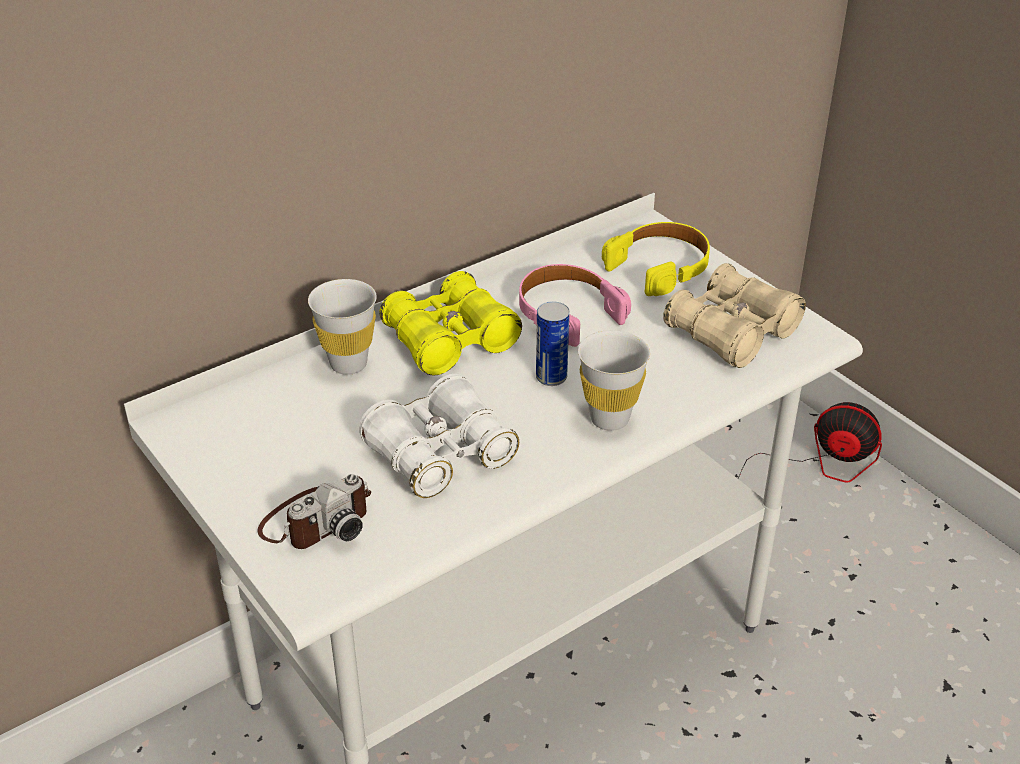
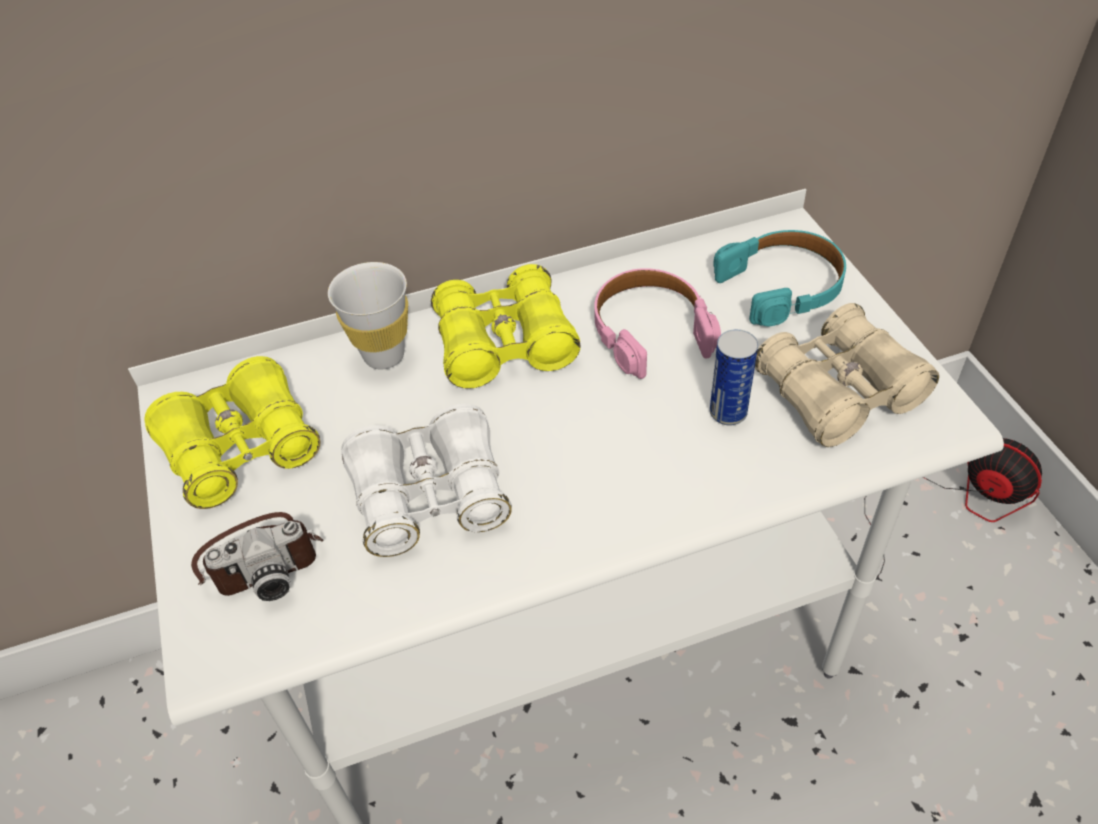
camera: 20 degrees right, 10 degrees up
can [536,301,569,386] -> can moved to [710,329,758,425]
white cup [578,330,650,431] -> none
yellow headphones [602,222,710,296] -> turquoise headphones [713,230,846,327]
none -> yellow binoculars [144,356,321,509]

